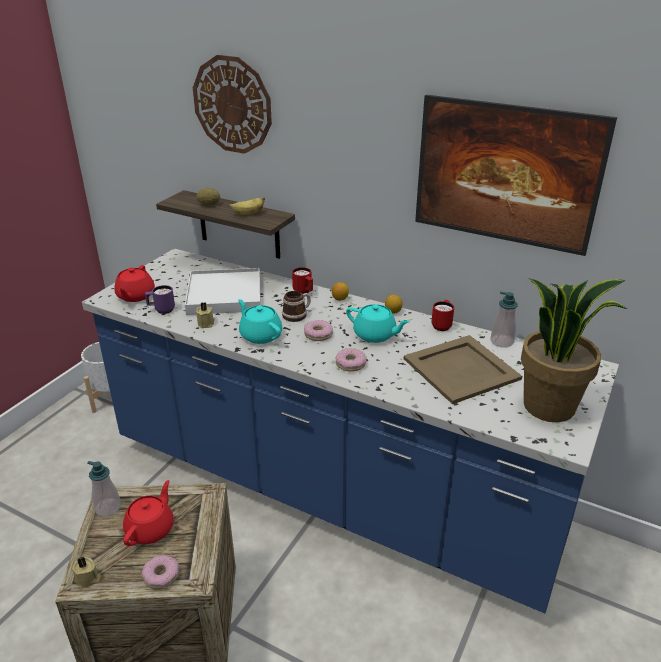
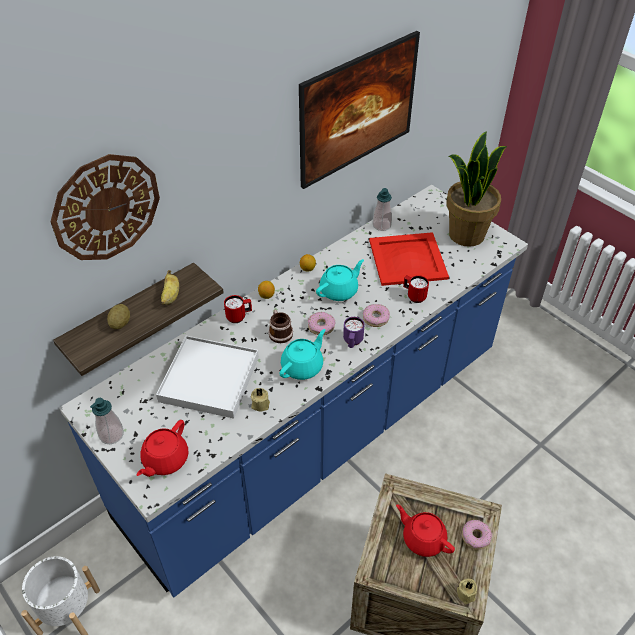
camera: 70 degrees left, 15 degrees up
soap dispenser [87,461,121,517] -> soap dispenser moved to [90,398,124,444]
red teapot [114,265,155,302] -> red teapot turned 90 degrees clockwise [137,420,188,477]
purple mug [145,285,175,314] -> purple mug moved to [343,317,364,348]
turquoise teapot [238,299,282,344] -> turquoise teapot turned 150 degrees clockwise [279,329,325,380]
beige tray [404,335,522,404] -> red tray [369,232,449,286]
red mug [432,300,454,331] -> red mug moved to [403,275,429,303]

